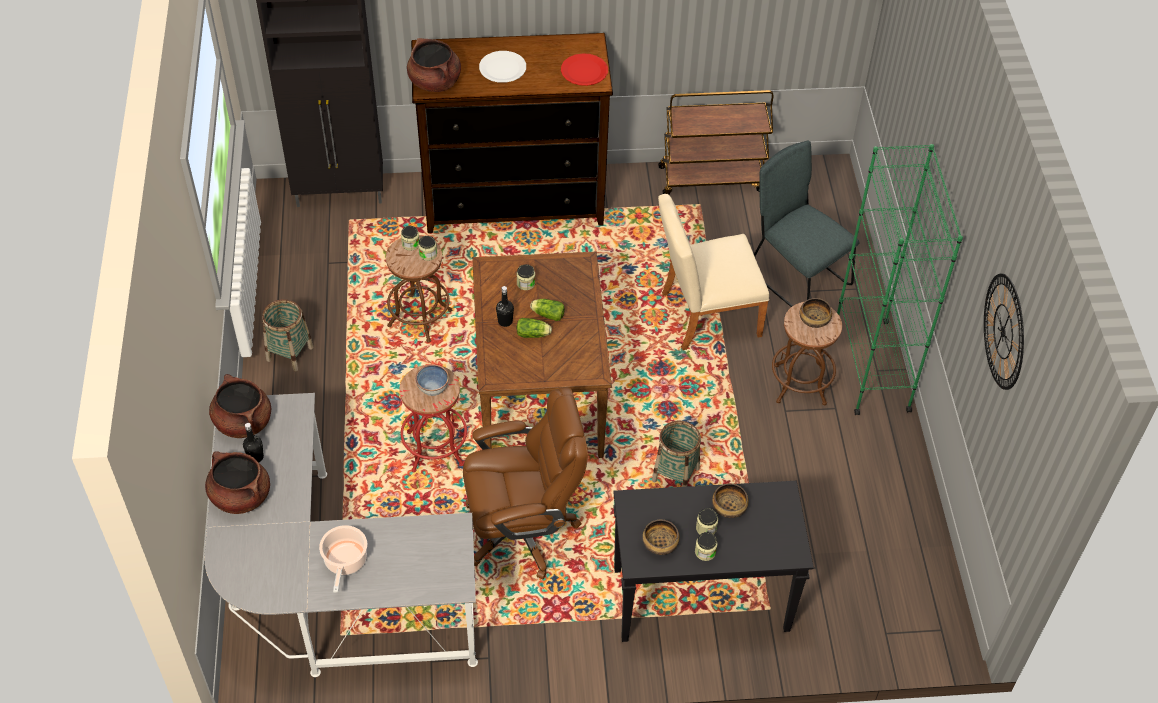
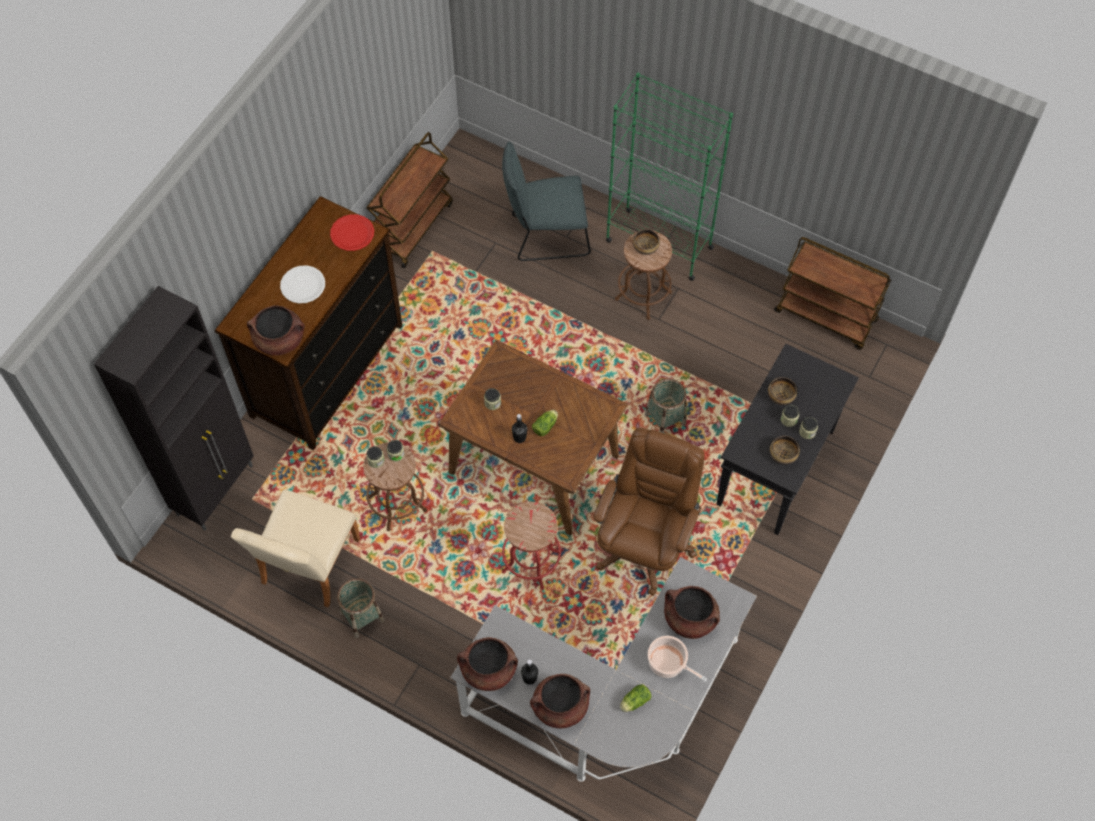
camera: 55 degrees left, 10 degrees up
bowl [416,365,449,396] -> none
lettuce [530,299,565,321] -> lettuce moved to [620,684,652,712]
beige chair [658,194,769,350] -> beige chair moved to [231,489,360,607]
wall clock [984,274,1024,390] -> none
none -> brown cooking pot [664,586,720,639]
none -> brown cart [774,237,891,350]

